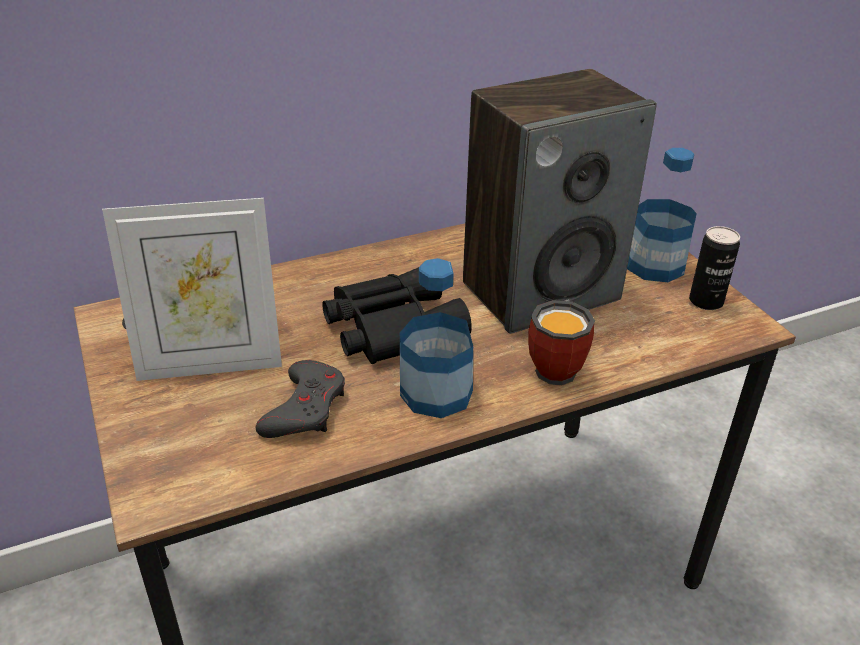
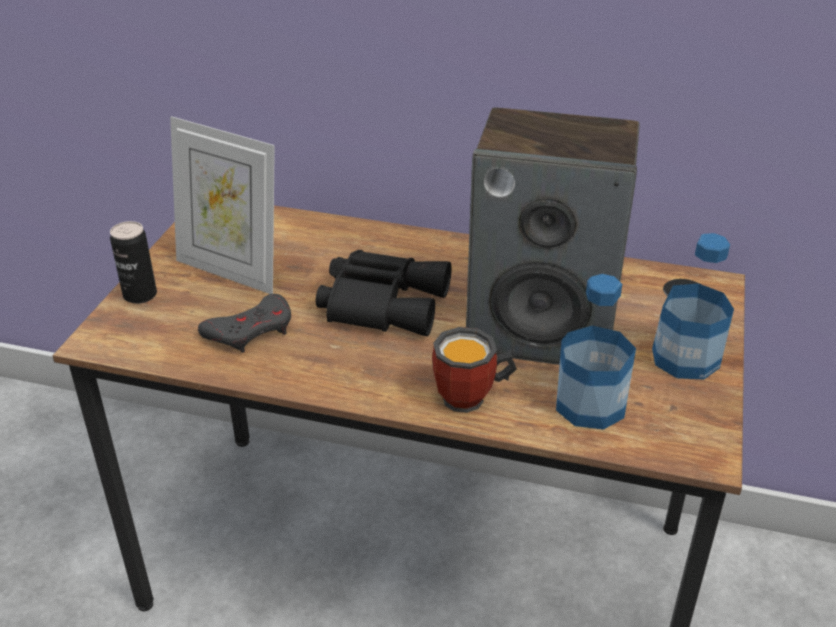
camera: 40 degrees right, 0 degrees up
bottle [400,258,473,418] -> bottle moved to [556,274,636,430]
can [689,226,740,310] -> can moved to [110,221,157,304]

